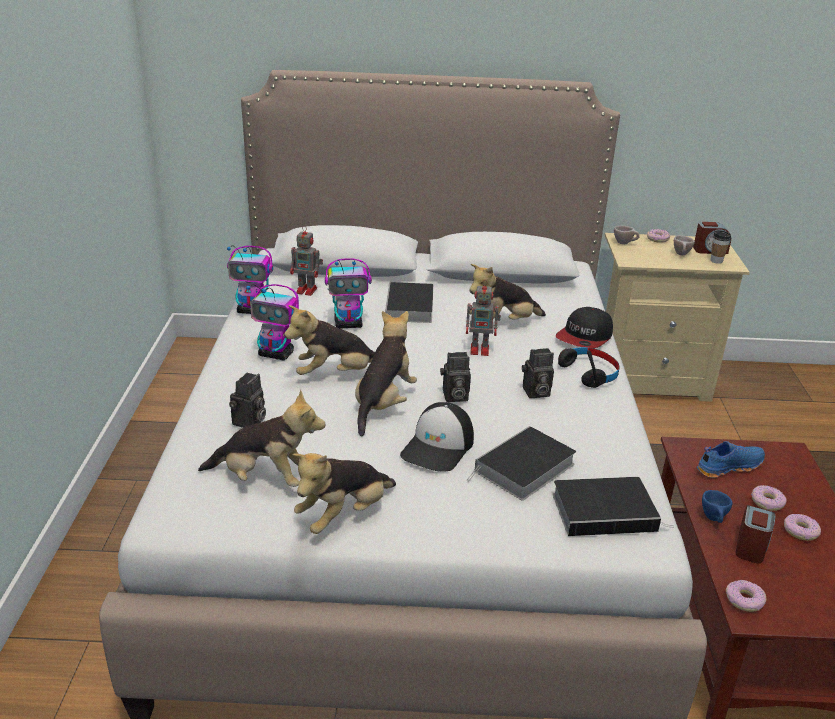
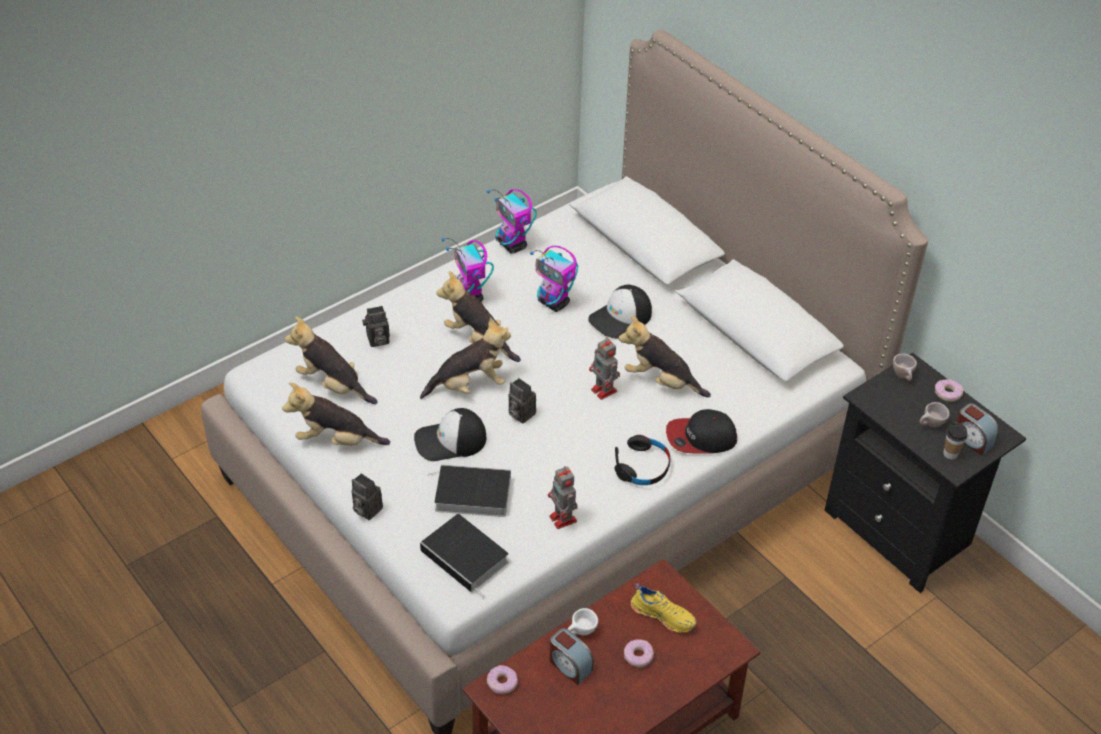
camera: 50 degrees right, 15 degrees up
plush toy [198,389,326,487] -> plush toy turned 150 degrees clockwise [285,316,377,404]
toy robot [290,226,323,296] -> toy robot moved to [548,466,578,529]
book [385,282,433,323] -> cap [588,285,652,339]
camera [522,348,554,398] -> camera moved to [352,473,383,520]
beige nightstand [605,233,750,402] -> black nightstand [825,352,1026,593]
blue shoe [697,441,765,478] -> yellow shoe [631,583,697,633]
blue cup [702,490,732,523] -> white cup [568,608,598,635]
alarm clock [736,505,775,563] -> alarm clock turned 60 degrees clockwise [550,628,594,685]
donut [784,514,821,541] -> none

